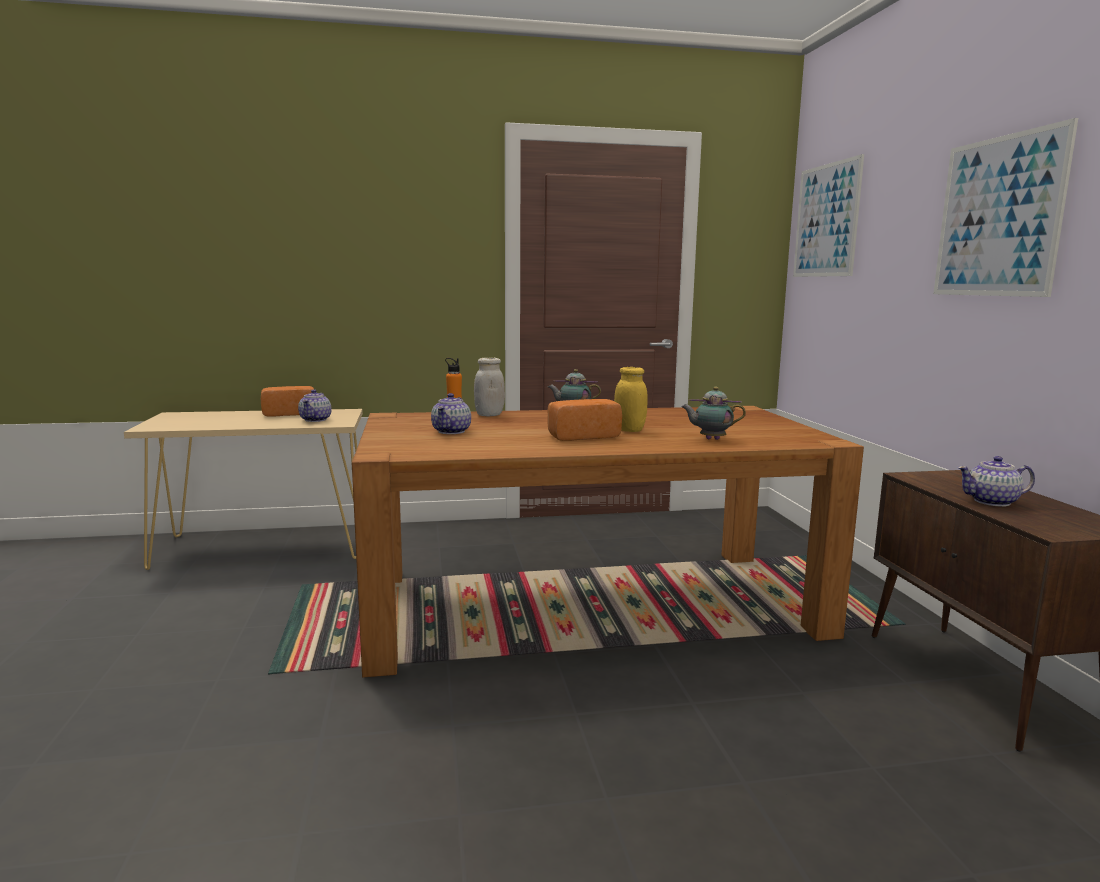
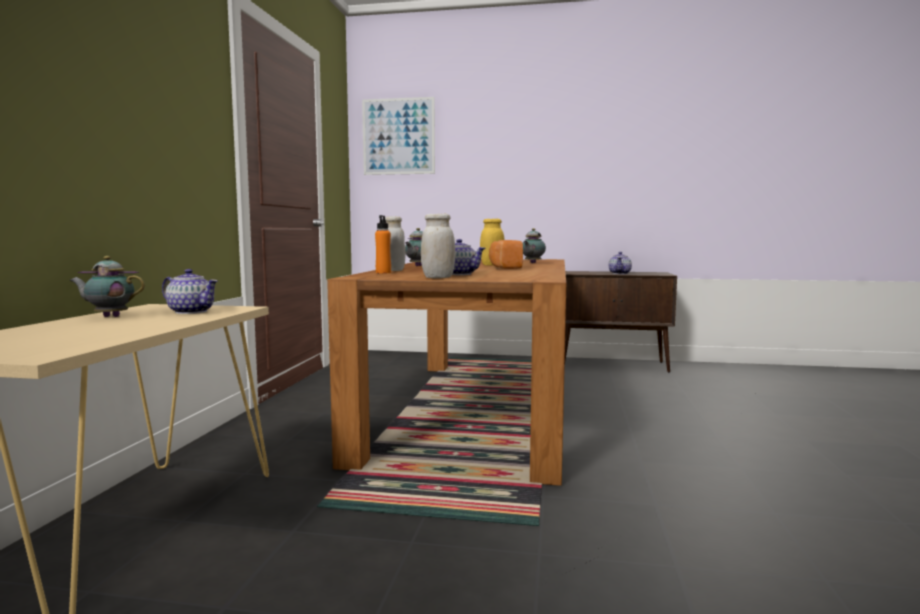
camera: 70 degrees left, 5 degrees down
bread [261,386,314,417] -> teapot [70,256,145,317]
picture [933,118,1078,297] -> none
none -> white jar [421,213,455,278]

